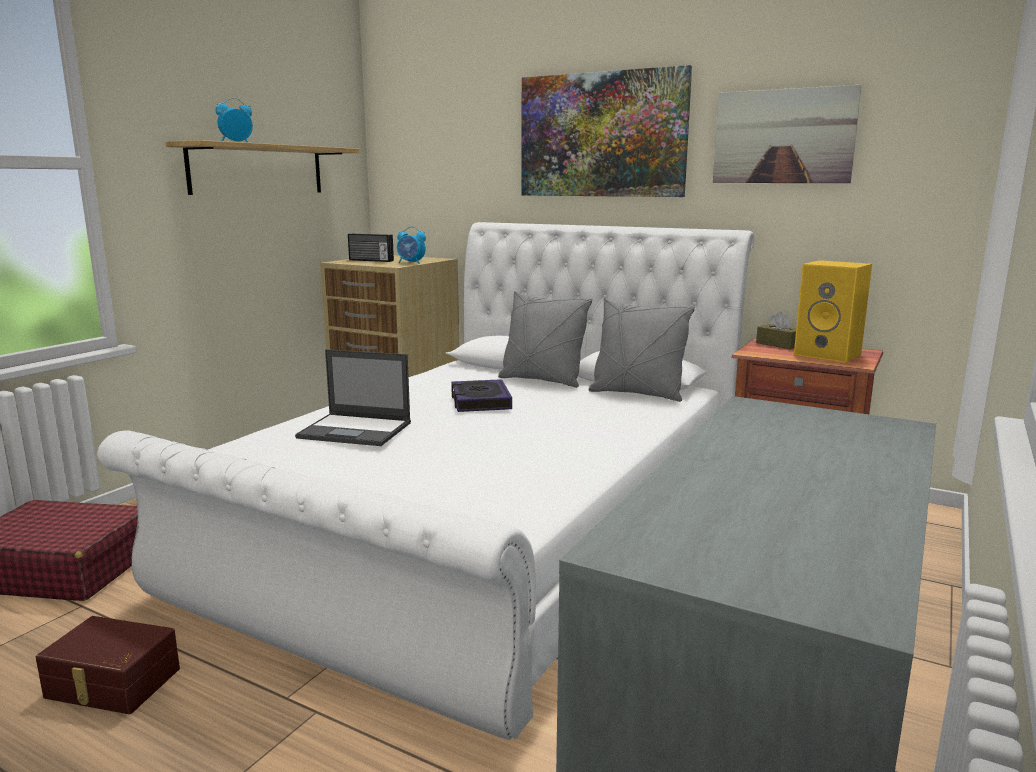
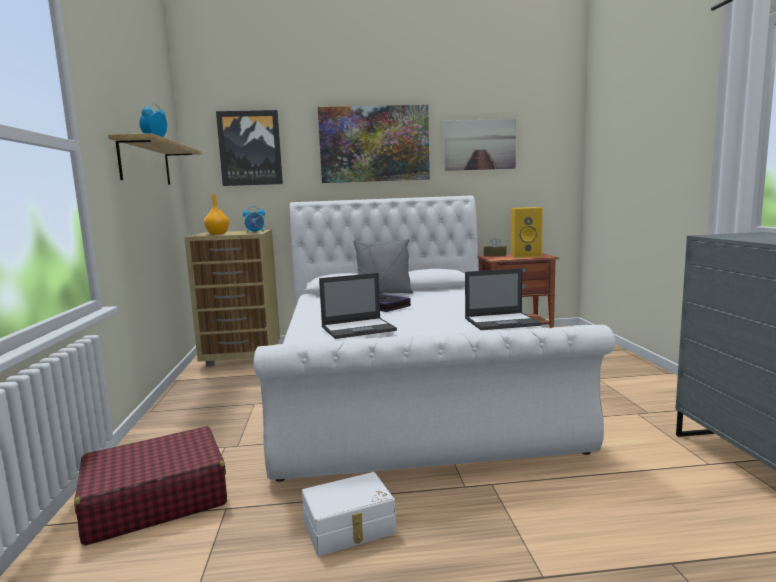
camera: 35 degrees left, 5 degrees down
brown storage box [36,616,180,714] -> white storage box [302,472,396,556]
radio [348,233,394,262] -> orange vase [204,194,229,235]
grey pillow [589,298,695,402] -> none
none -> picture [216,110,283,186]
none -> laptop [465,268,542,330]

